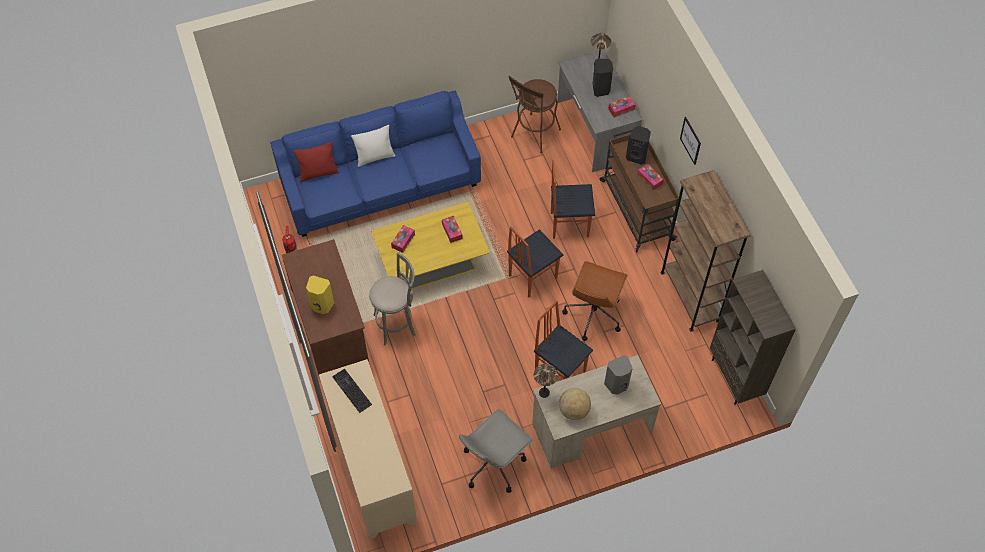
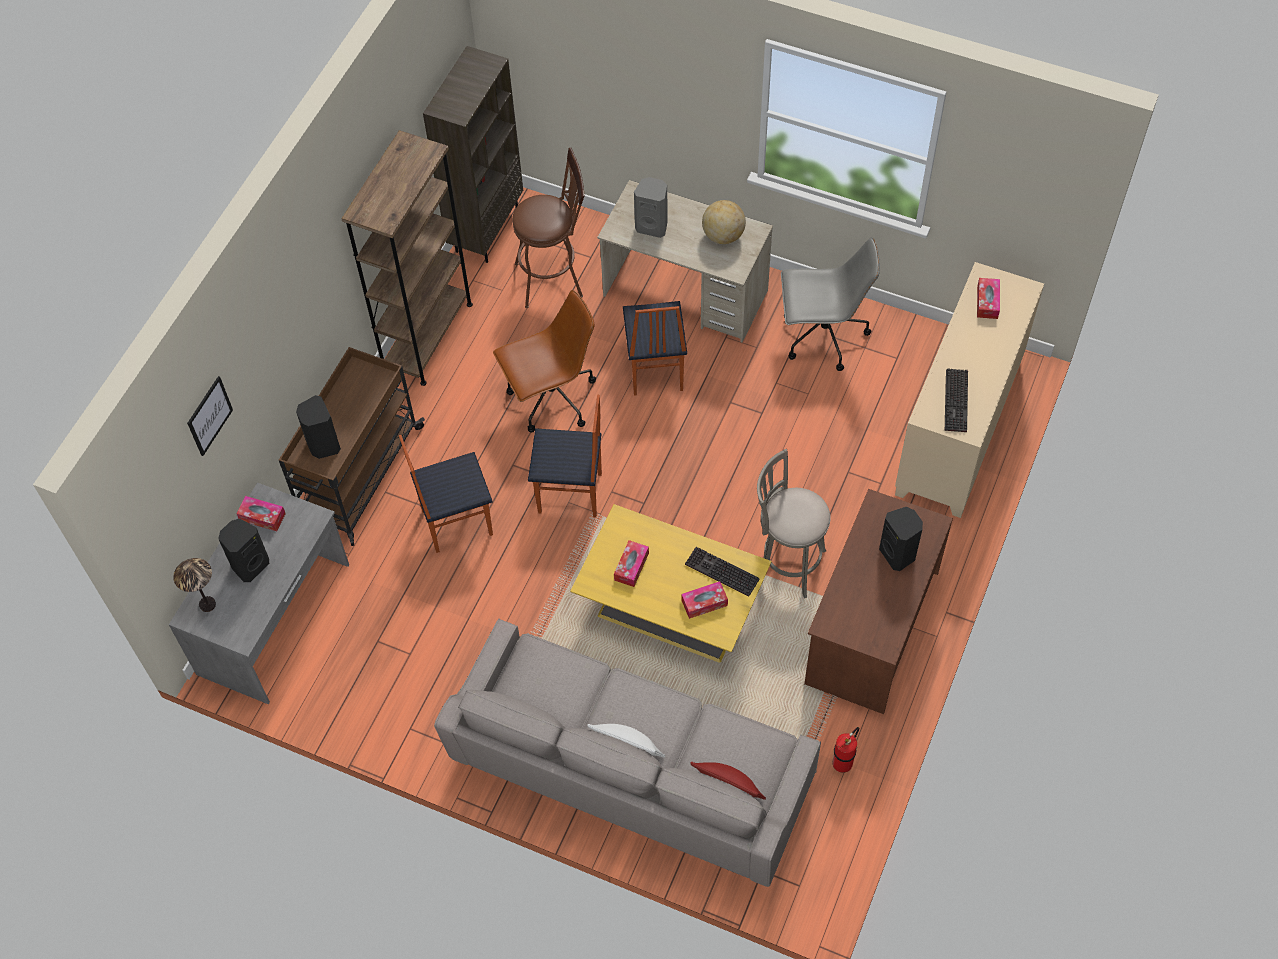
camera: 135 degrees left, 0 degrees up
blue sofa [270,91,481,237] -> grey sofa [434,619,821,887]
yellow speaker [306,275,334,314] -> black speaker [879,507,923,571]
brown stool [508,76,561,153] -> brown stool moved to [512,148,584,308]
table lamp [534,364,558,398] -> none
chair [551,160,595,239] -> chair turned 120 degrees clockwise [399,435,493,553]
tissue box [637,164,664,190] -> tissue box moved to [977,278,1000,319]
picture [680,117,701,165] -> picture moved to [187,376,233,456]
none -> keyboard [685,547,760,596]

